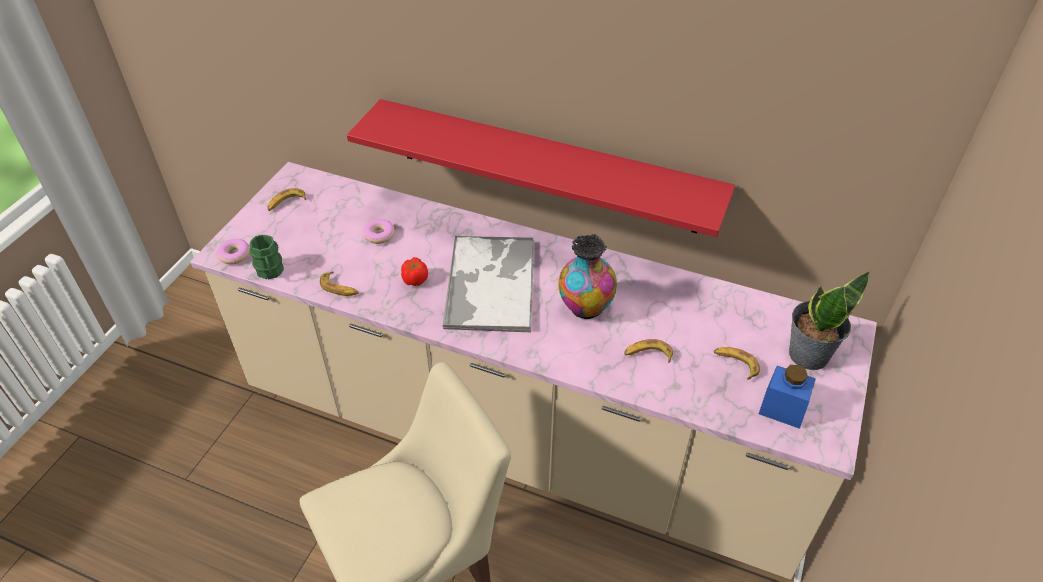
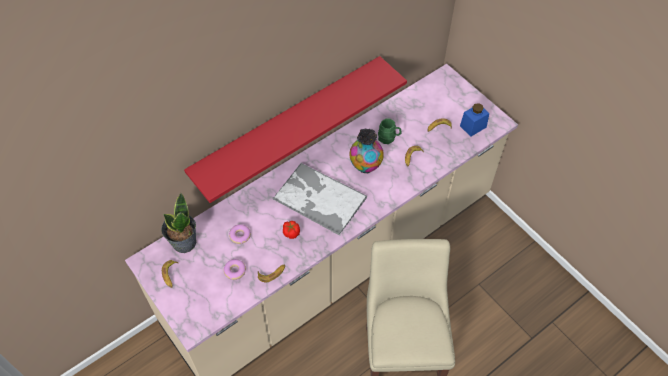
camera: 60 degrees left, 10 degrees up
donut [217,239,250,264] -> donut moved to [224,259,246,280]
green mug [249,234,284,279] -> green mug moved to [378,118,402,144]
potted plant [789,271,870,370] -> potted plant moved to [161,193,196,253]

